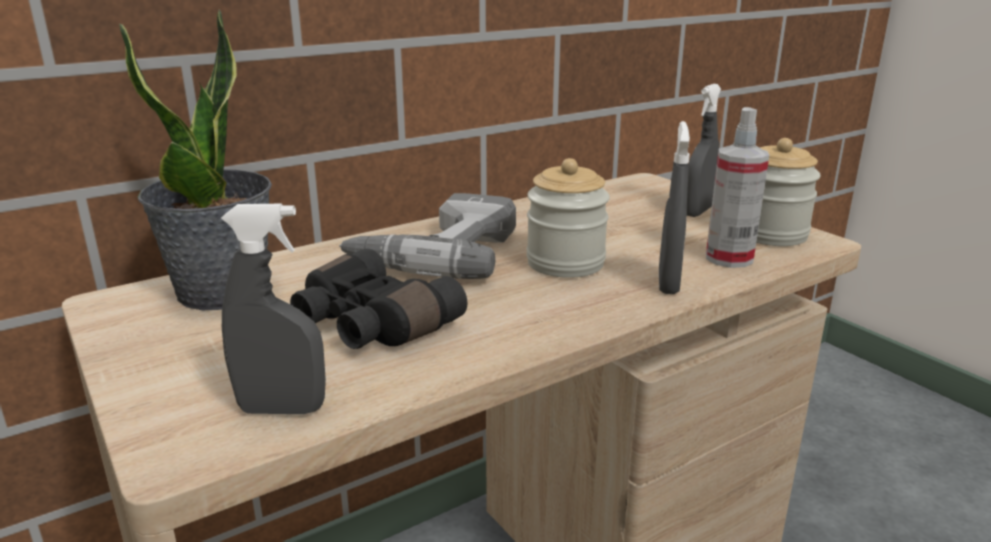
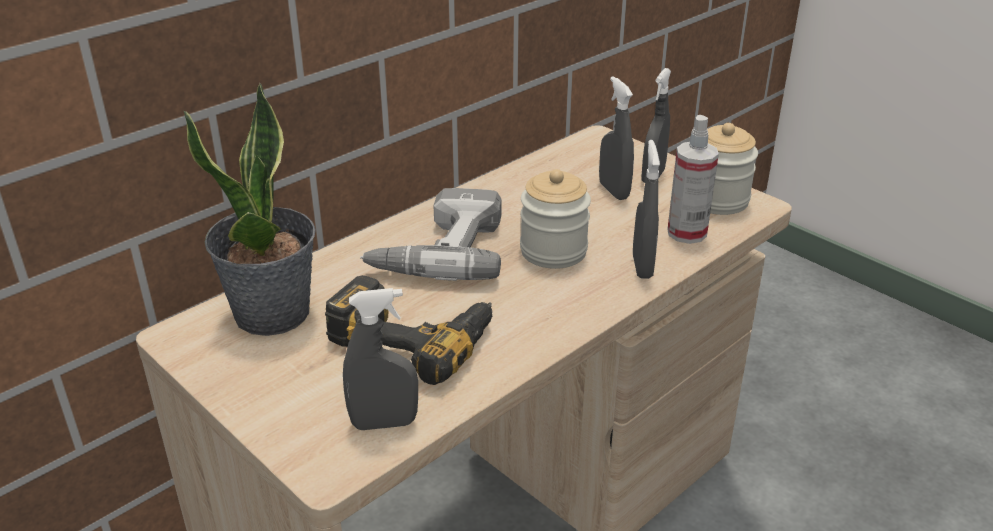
camera: 10 degrees left, 10 degrees up
black binoculars [290,248,467,349] -> power drill [325,275,492,385]
none -> grey spray bottle [599,76,634,200]

